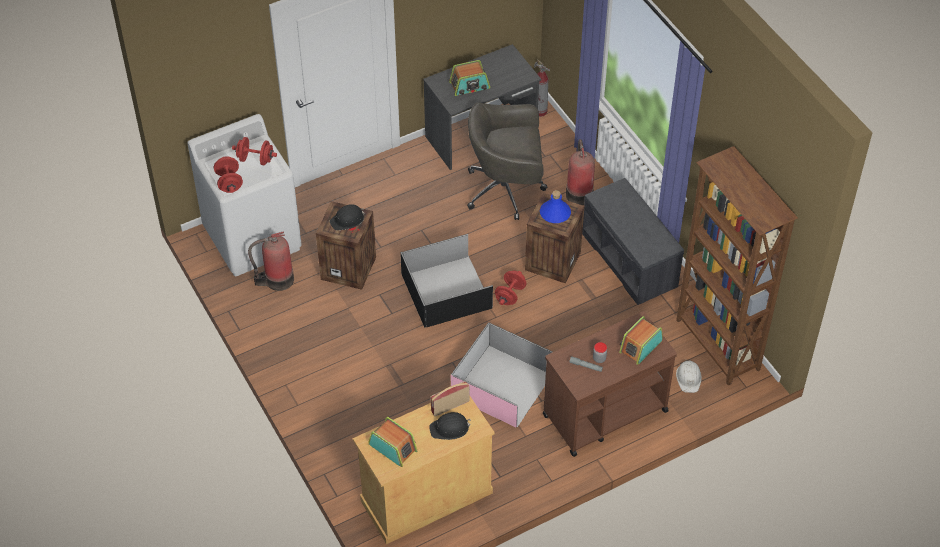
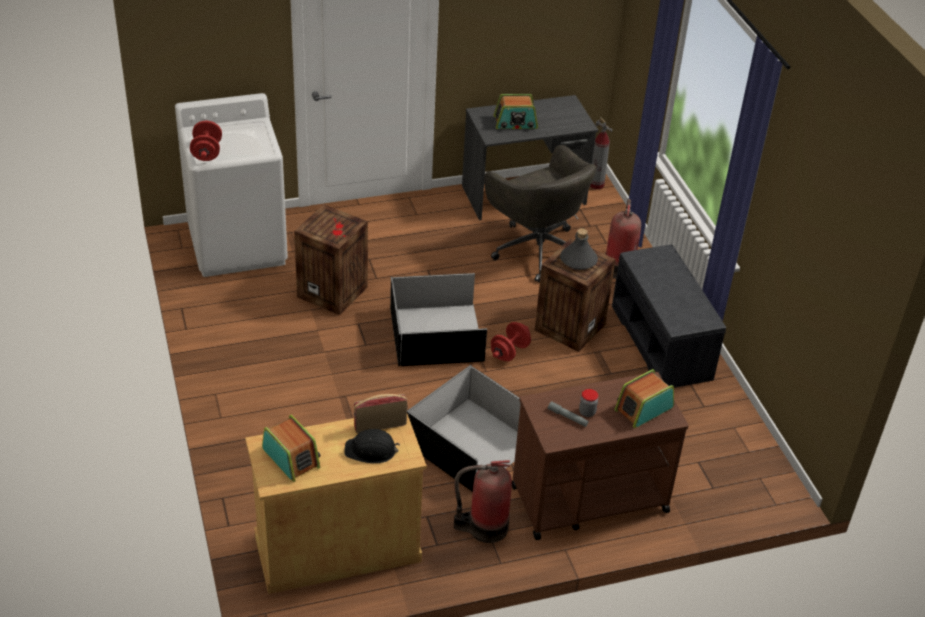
camera: 10 degrees right, 10 degrees down
red dumbbell [232,137,277,165] -> none
fire extinguisher [248,231,294,291] -> fire extinguisher moved to [454,460,512,543]
black hard hat [330,204,364,230] -> none
pink storage box [451,322,553,427] -> black storage box [407,365,521,492]
grey office chair [467,103,547,220] -> grey office chair turned 135 degrees counterclockwise [484,145,597,283]
blue bottle [540,190,571,223] -> grey bottle [560,228,598,270]
brown bookcase [676,146,798,385] -> none
white hard hat [676,360,702,393] -> none

